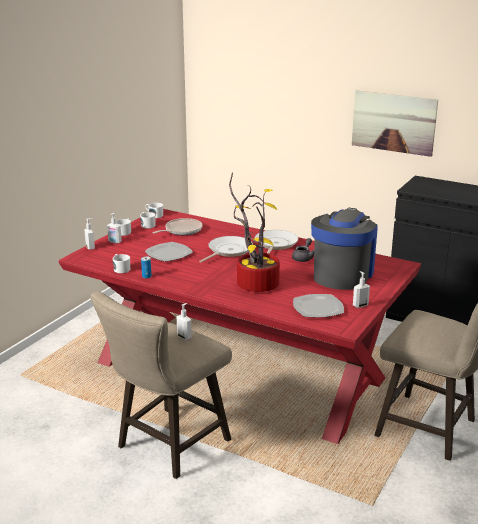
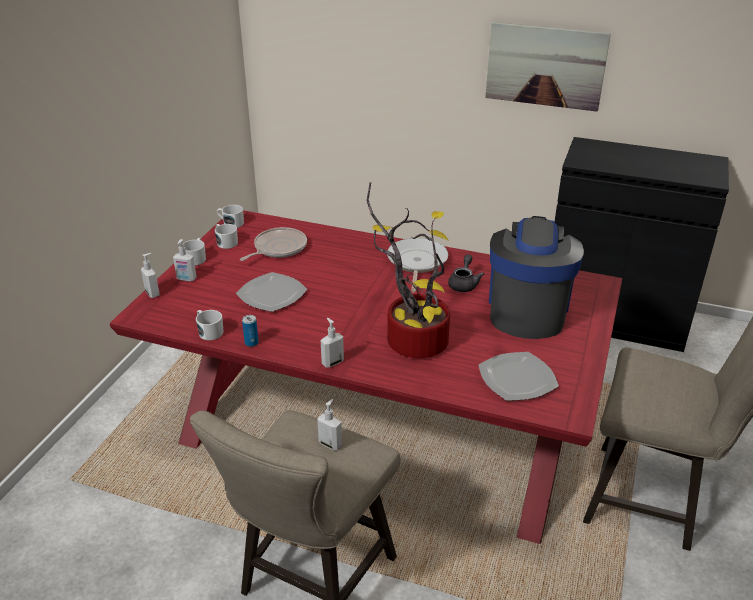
camera: 10 degrees left, 10 degrees up
frying pan [199,236,253,263] -> none
soap dispenser [353,271,370,308] -> soap dispenser moved to [321,318,344,368]

